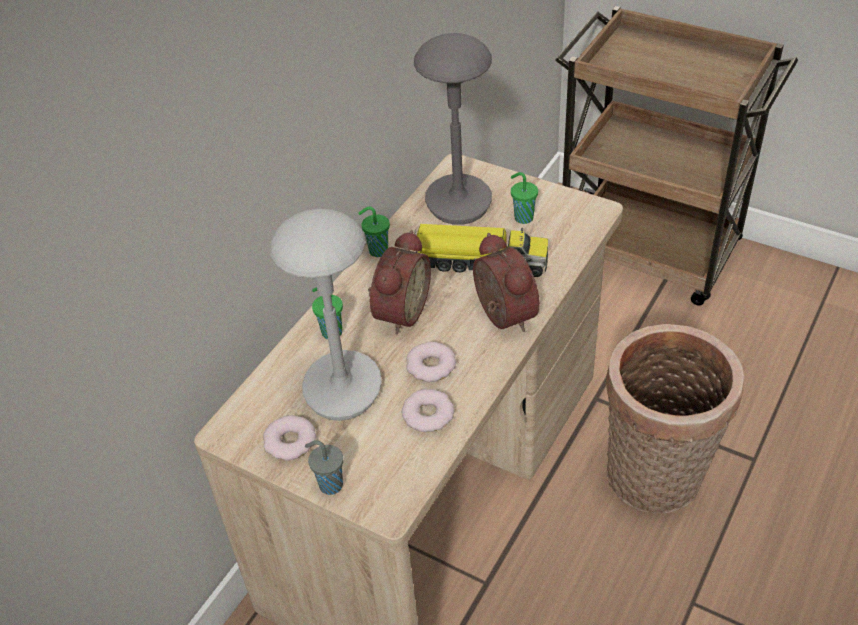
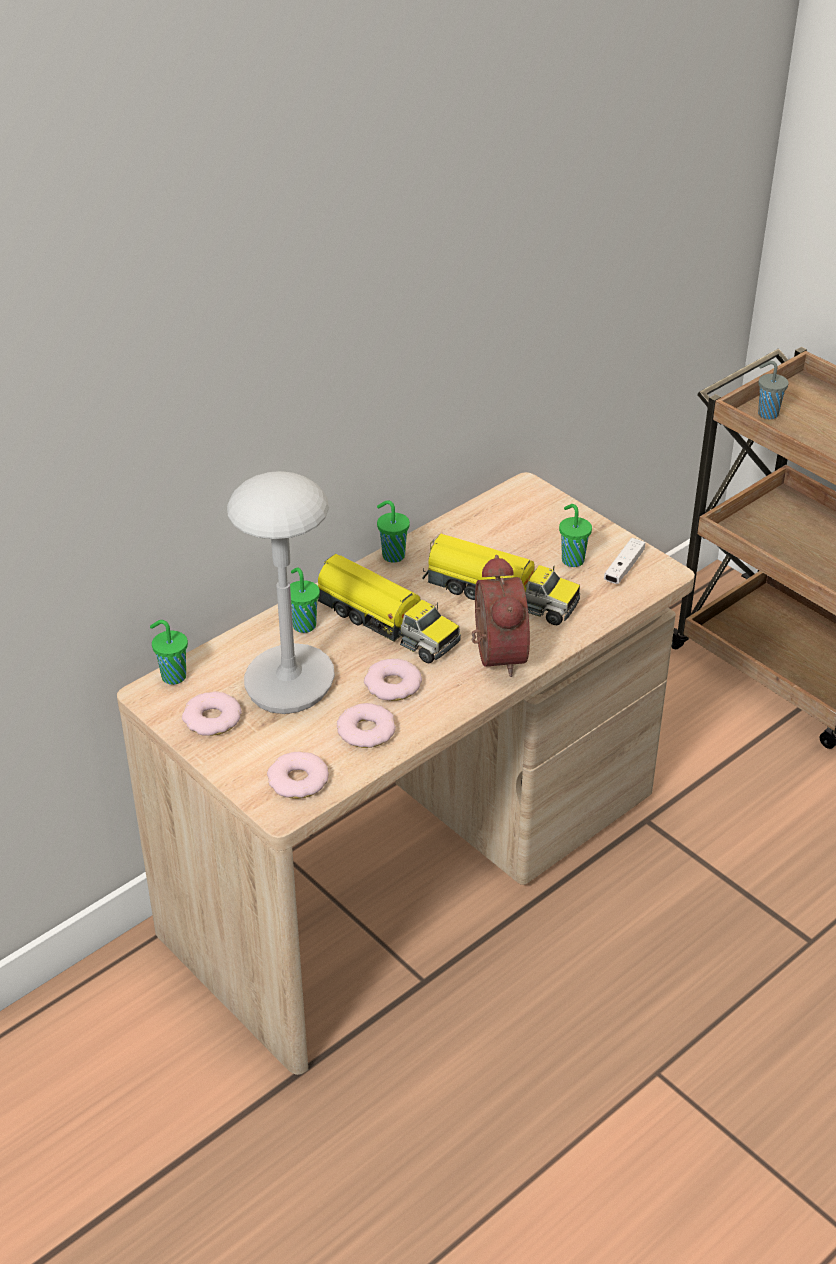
camera: 15 degrees right, 5 degrees down
grey cup [305,441,343,495] -> grey cup moved to [758,361,789,419]
alarm clock [368,230,431,335] -> toy truck [318,554,461,664]
grey table lamp [414,33,492,225] -> none
basket [605,324,745,513] -> none
none -> green cup [150,620,188,685]
none -> donut [267,752,329,799]
none -> white game controller [604,538,645,584]

